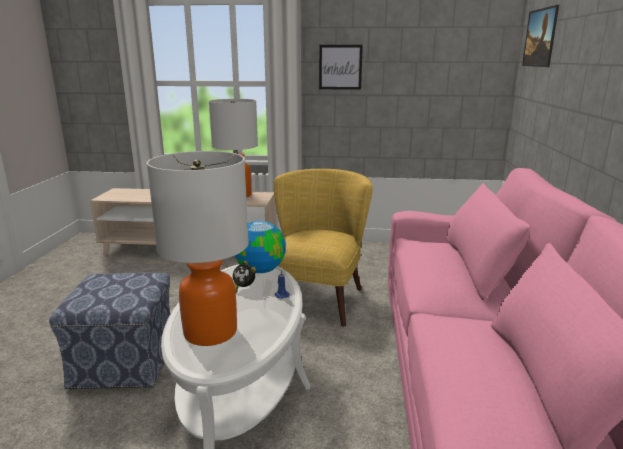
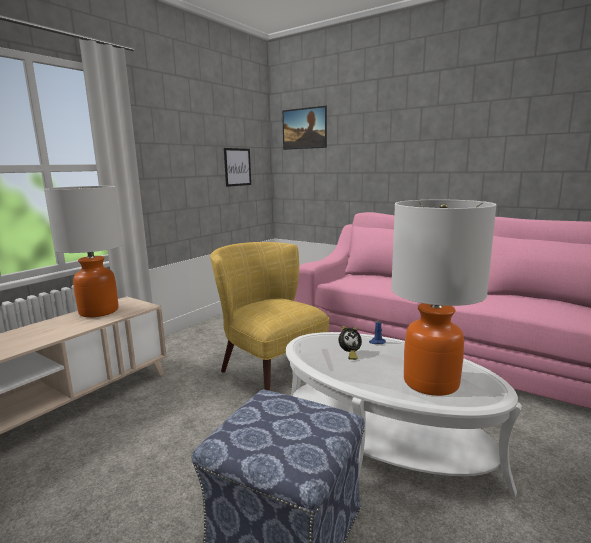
camera: 60 degrees left, 5 degrees down
globe [235,221,286,273] -> none
picture [319,45,363,90] -> picture moved to [224,148,251,187]

